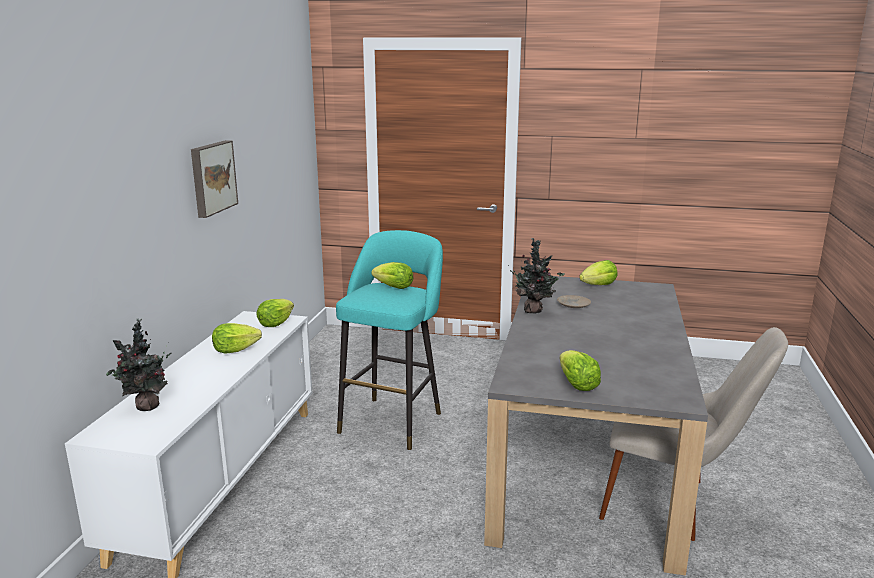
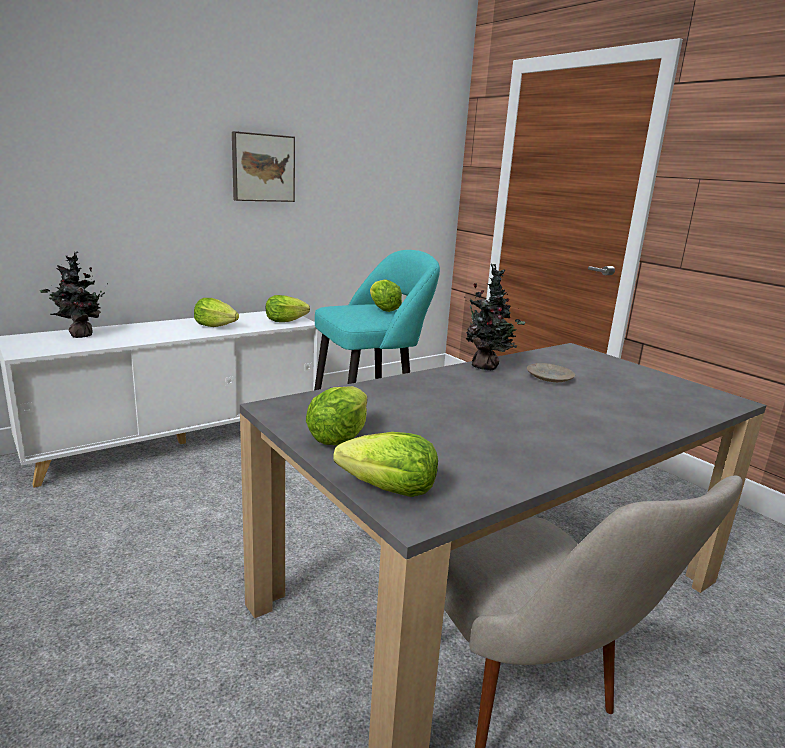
camera: 40 degrees right, 0 degrees up
lettuce [579,260,618,285] -> lettuce moved to [333,432,438,497]

